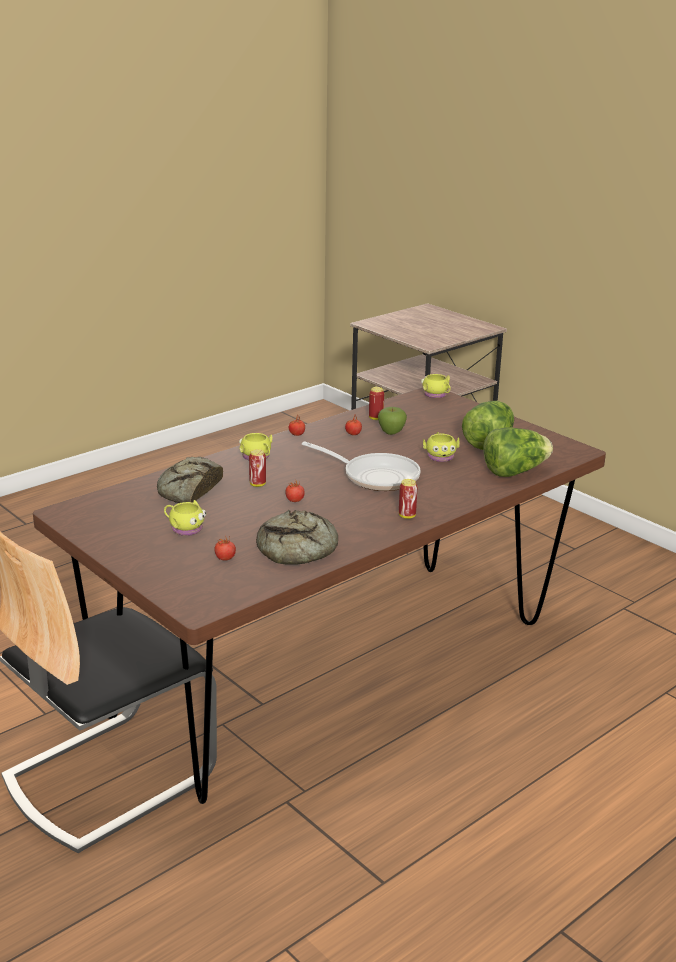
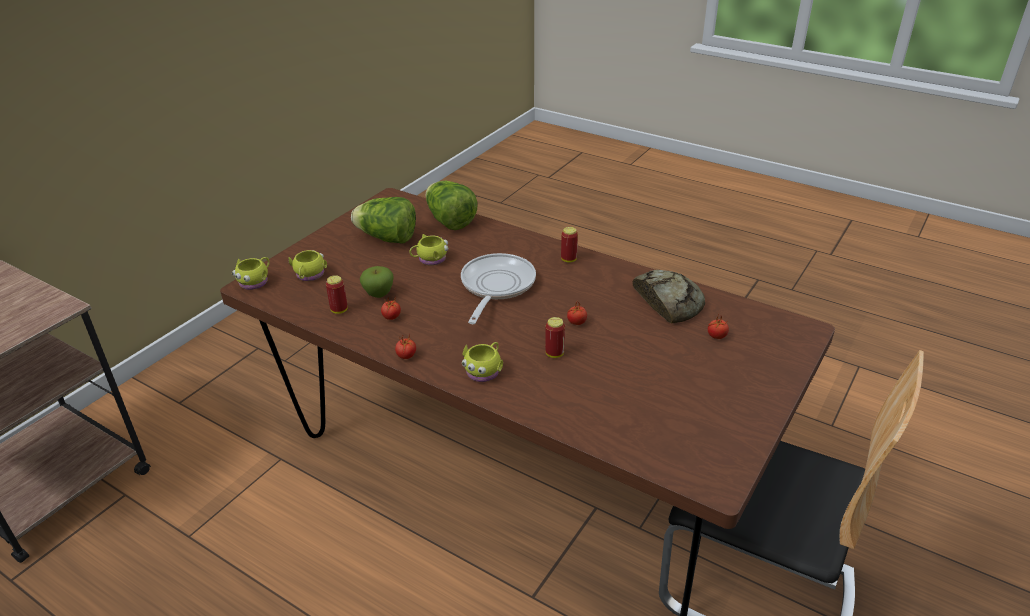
camera: 105 degrees left, 10 degrees up
bread [157,457,223,503] -> none
yellow mug [164,500,206,536] -> yellow mug moved to [288,250,327,281]

